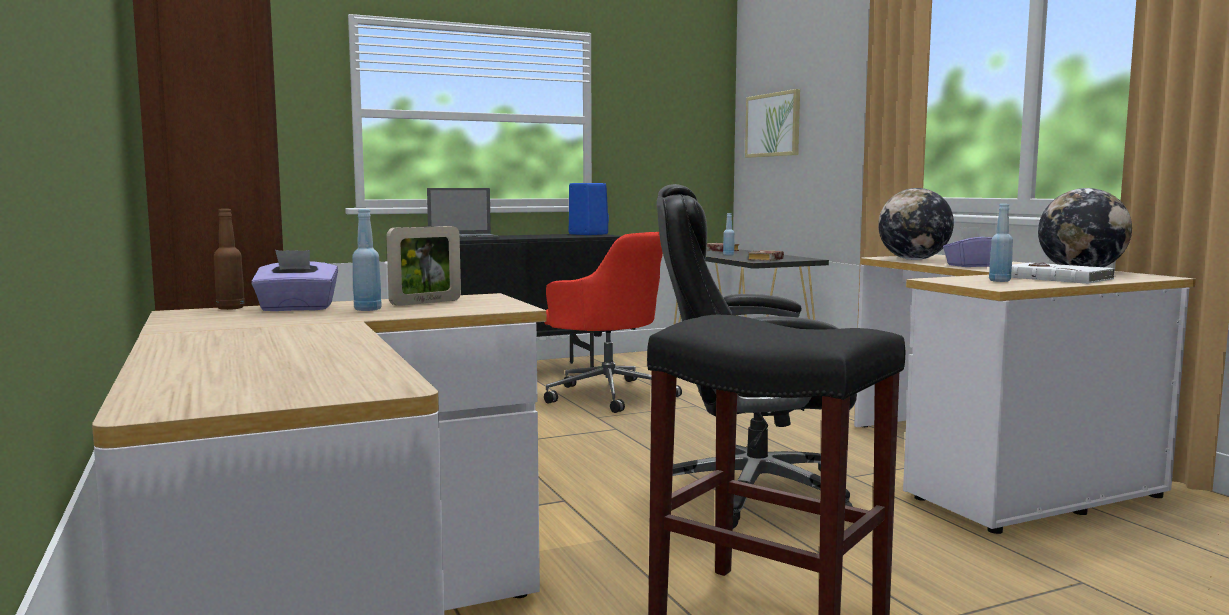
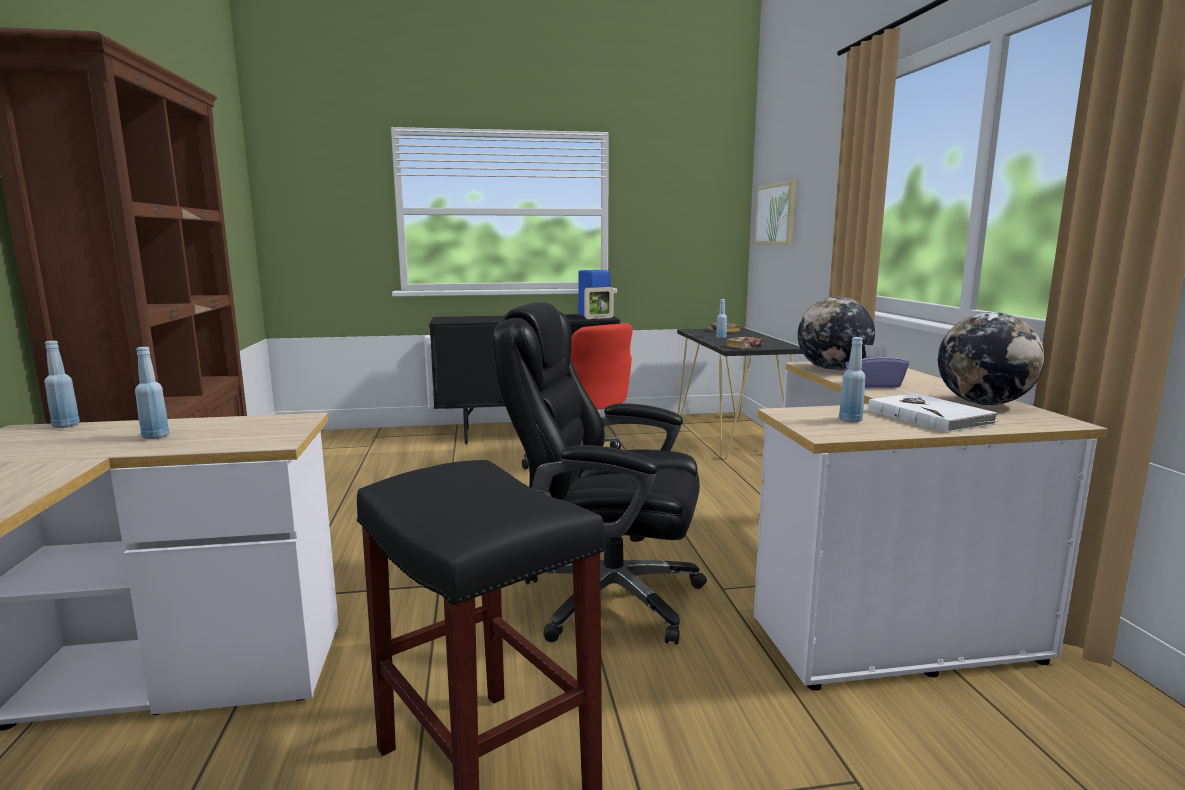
camera: 15 degrees right, 5 degrees up
brown bottle [214,209,245,310] -> blue bottle [44,341,80,428]
purple tissue box [251,250,338,311] -> none
picture frame [386,226,461,306] -> picture frame moved to [584,287,614,319]
laptop [427,188,500,239] -> none

